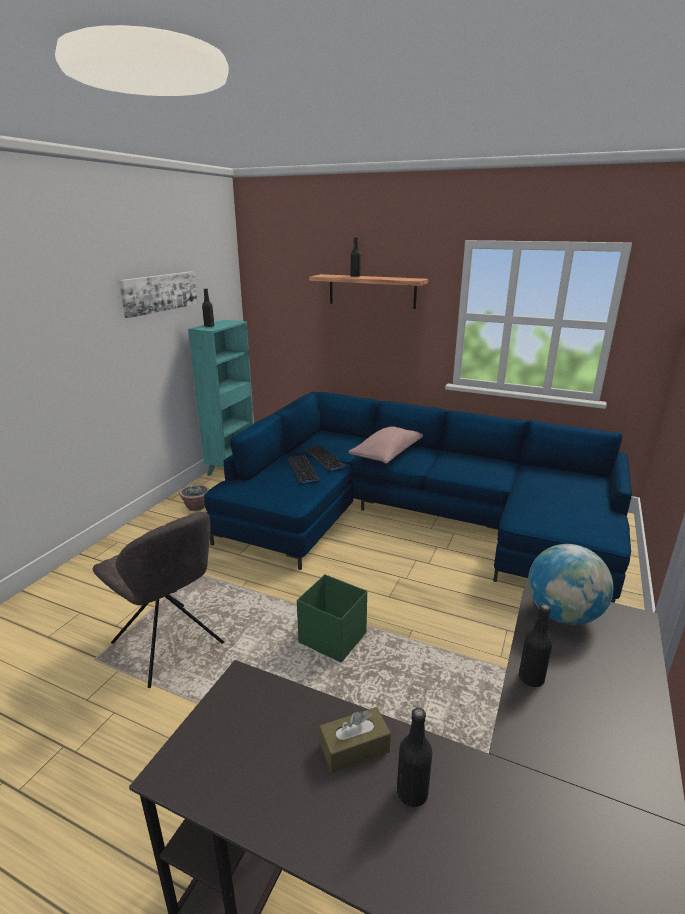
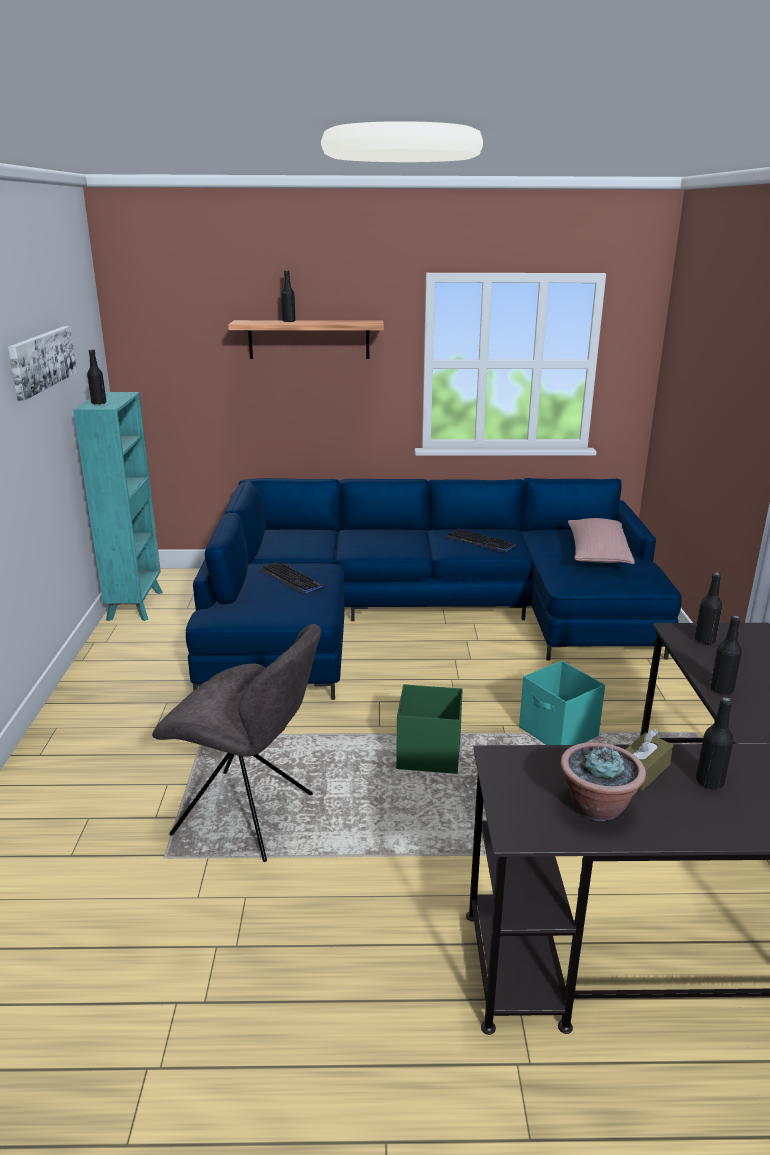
camera: 25 degrees left, 0 degrees up
potted plant [179,485,210,511] -> potted plant moved to [560,742,646,821]
keyboard [305,445,346,471] -> keyboard moved to [446,528,517,553]
pink pillow [348,426,423,464] -> pink pillow moved to [568,518,635,564]
globe [528,544,614,625] -> black bottle [694,572,722,645]
none -> turquoise storage box [519,661,605,745]

